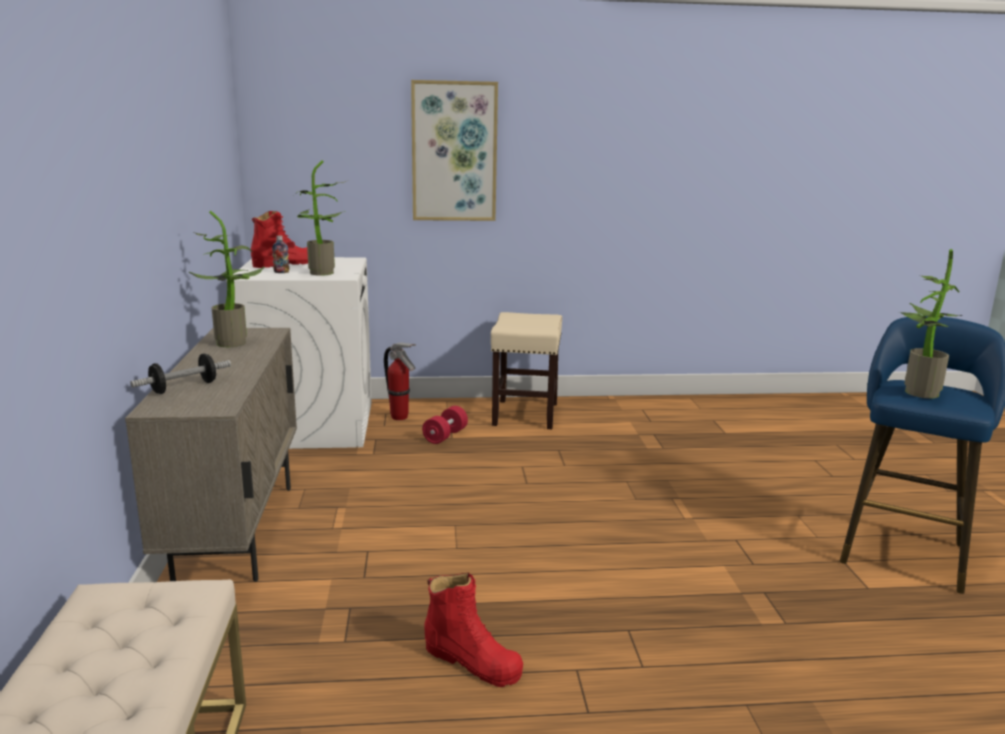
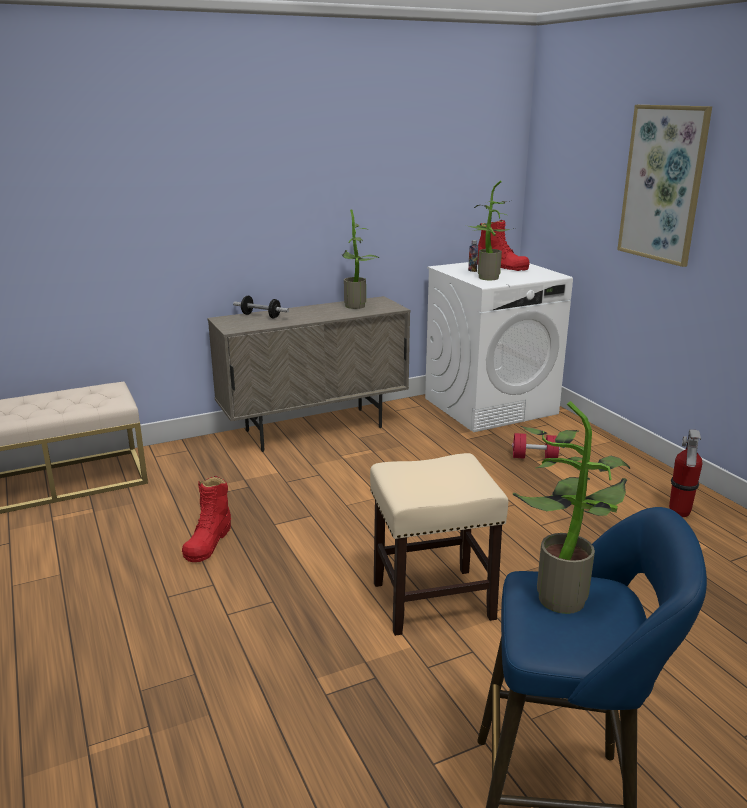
camera: 70 degrees right, 5 degrees up
fire extinguisher [384,342,416,420] -> fire extinguisher moved to [669,429,702,517]
beige stool [491,312,562,429] -> beige stool moved to [370,453,508,636]

